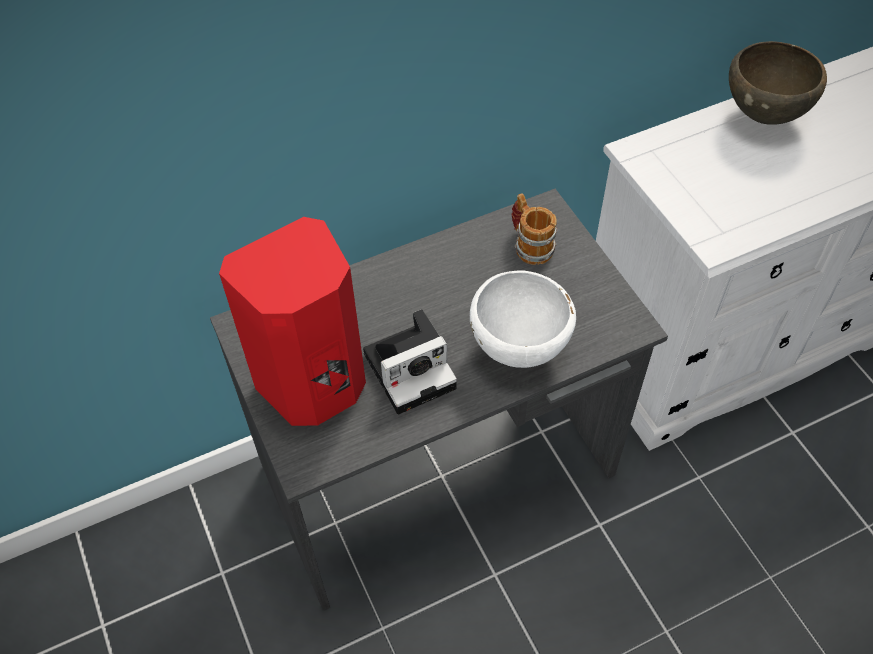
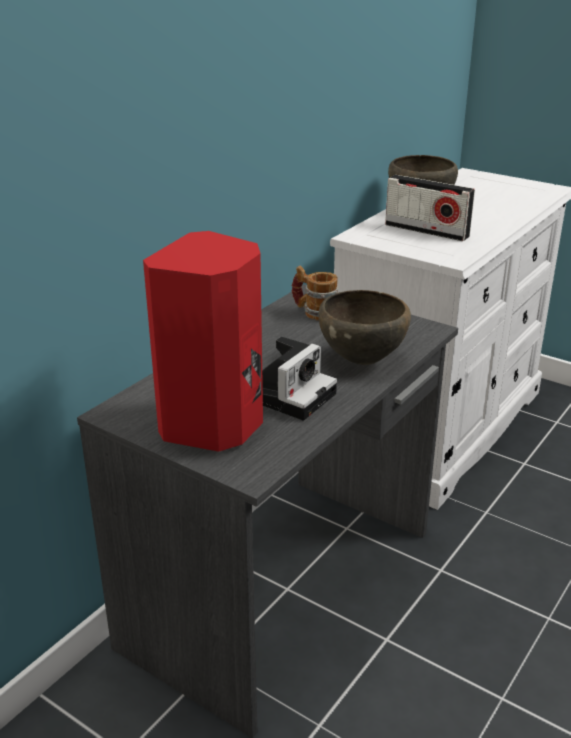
camera: 30 degrees left, 25 degrees down
white bowl [470,271,576,368] -> brown bowl [318,290,411,365]
none -> radio [385,175,475,241]

